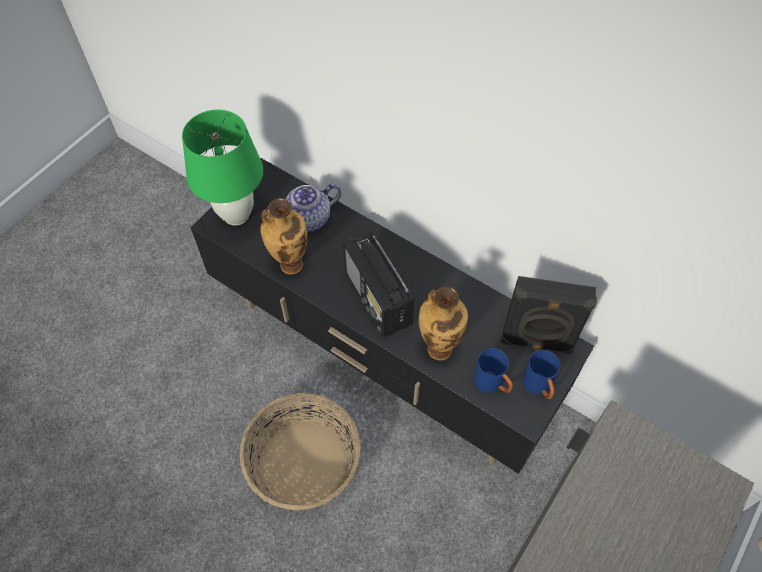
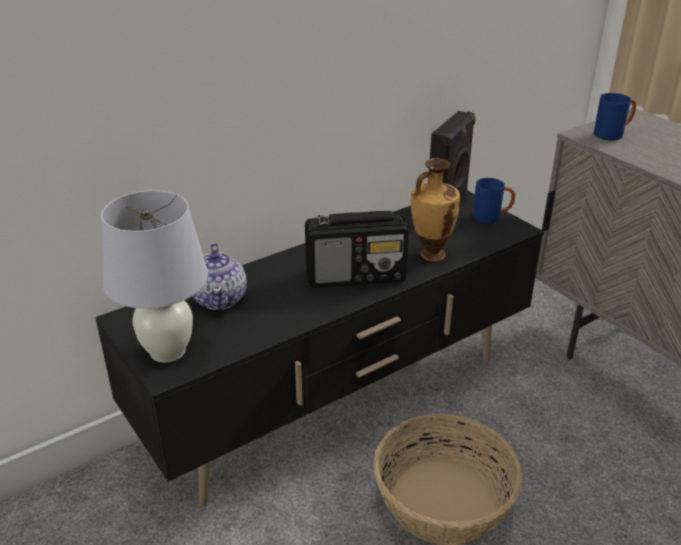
camera: 70 degrees left, 25 degrees down
green table lamp [182,110,263,226] -> white table lamp [101,190,208,363]
vase [260,198,308,275] -> none
blue mug [474,348,513,393] -> blue mug moved to [594,93,636,141]

